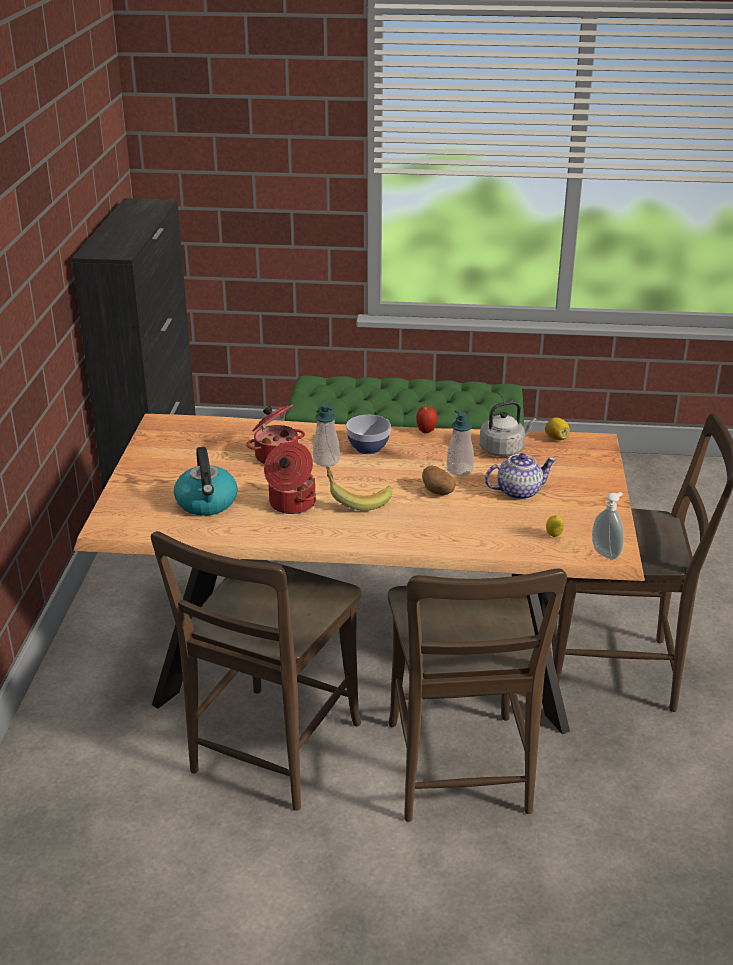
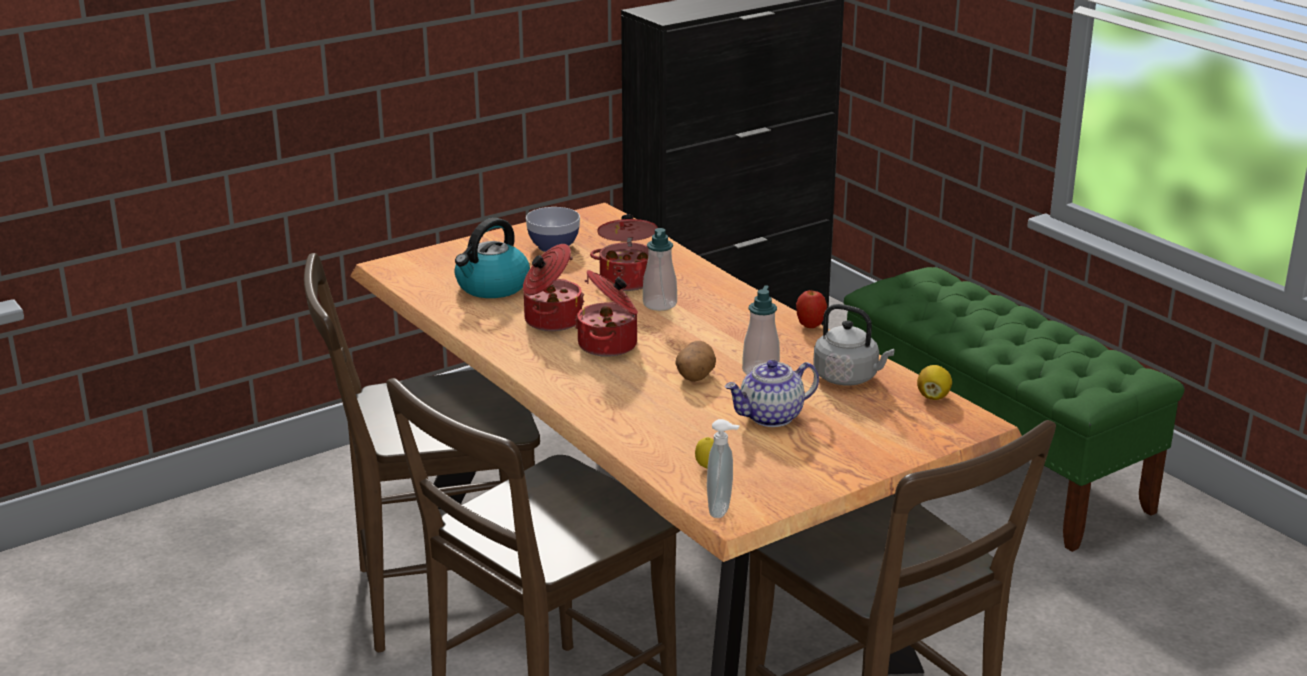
camera: 50 degrees right, 5 degrees down
banana [326,467,392,511] -> cooking pot [575,270,638,357]
bowl [346,415,391,454] -> bowl moved to [526,207,580,252]
teapot [485,453,557,500] -> teapot turned 120 degrees clockwise [725,360,819,427]

